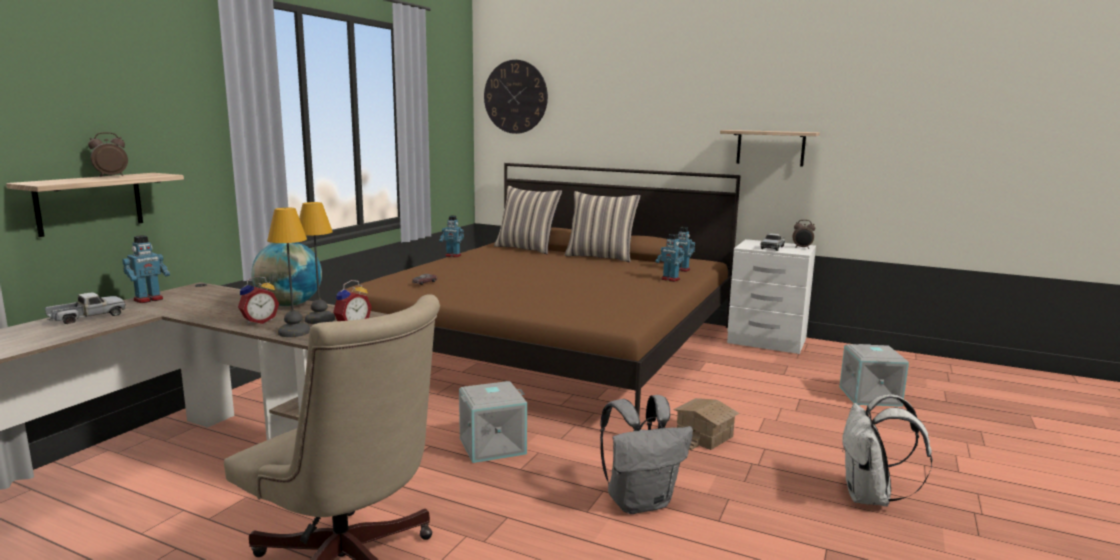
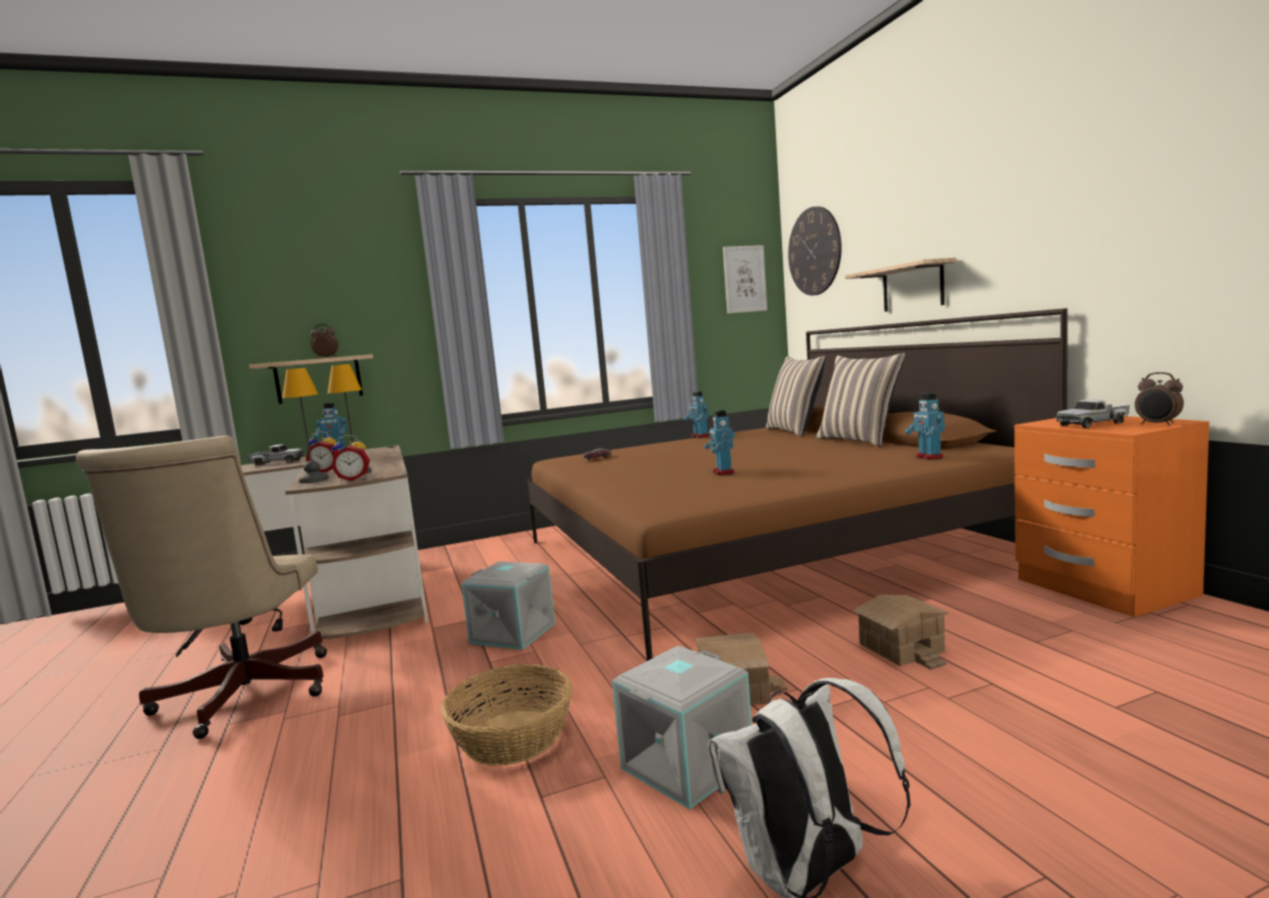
camera: 45 degrees right, 5 degrees down
globe [251,242,322,306] -> none
grey backpack [600,395,693,514] -> basket [441,664,572,766]
toy robot [655,234,685,282] -> toy robot moved to [704,410,735,475]
shelf [720,130,820,167] -> shelf moved to [845,258,957,312]
white nightstand [727,239,816,354] -> orange nightstand [1014,416,1209,617]
grey storage box [839,344,909,407] -> grey storage box moved to [612,646,752,810]
none -> picture [723,245,767,314]
none -> toy house [852,595,949,670]

